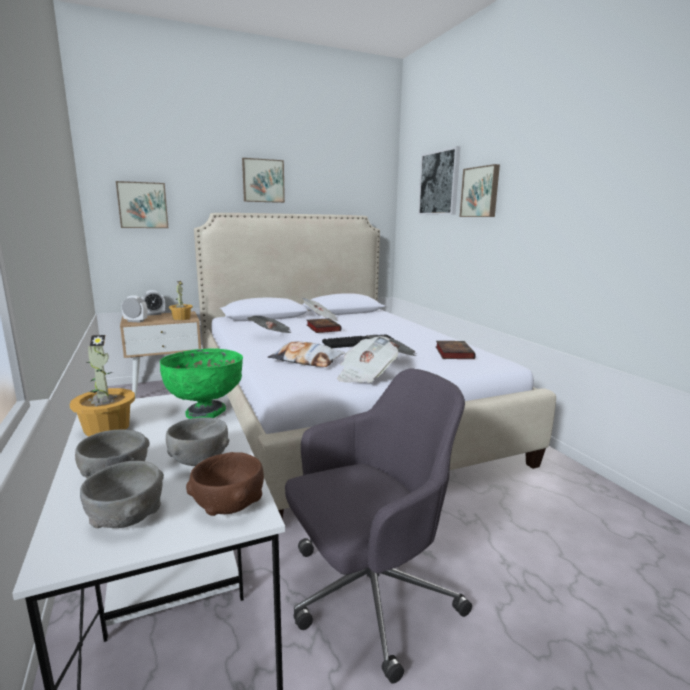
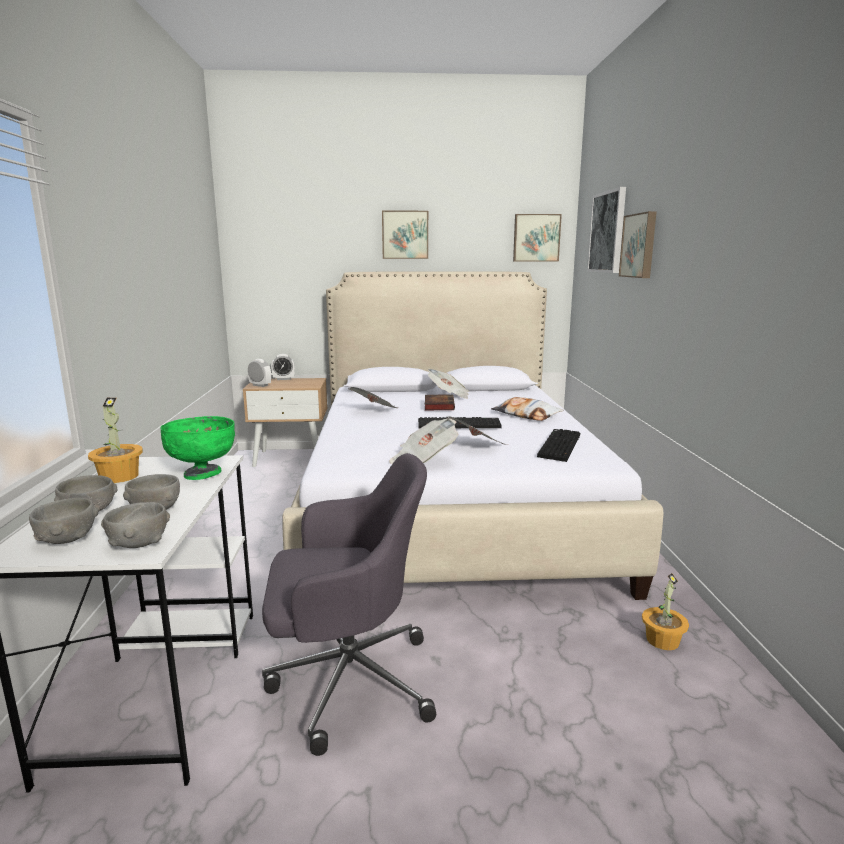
camera: 20 degrees right, 0 degrees up
picture [116,181,168,228] -> picture moved to [513,214,562,261]
potted plant [169,281,193,320] -> potted plant moved to [642,573,689,650]
brown bowl [186,452,264,516] -> grey bowl [101,502,170,548]
pillow [268,341,345,367] -> pillow moved to [491,397,563,421]
book [436,341,476,359] -> keyboard [537,429,580,462]

